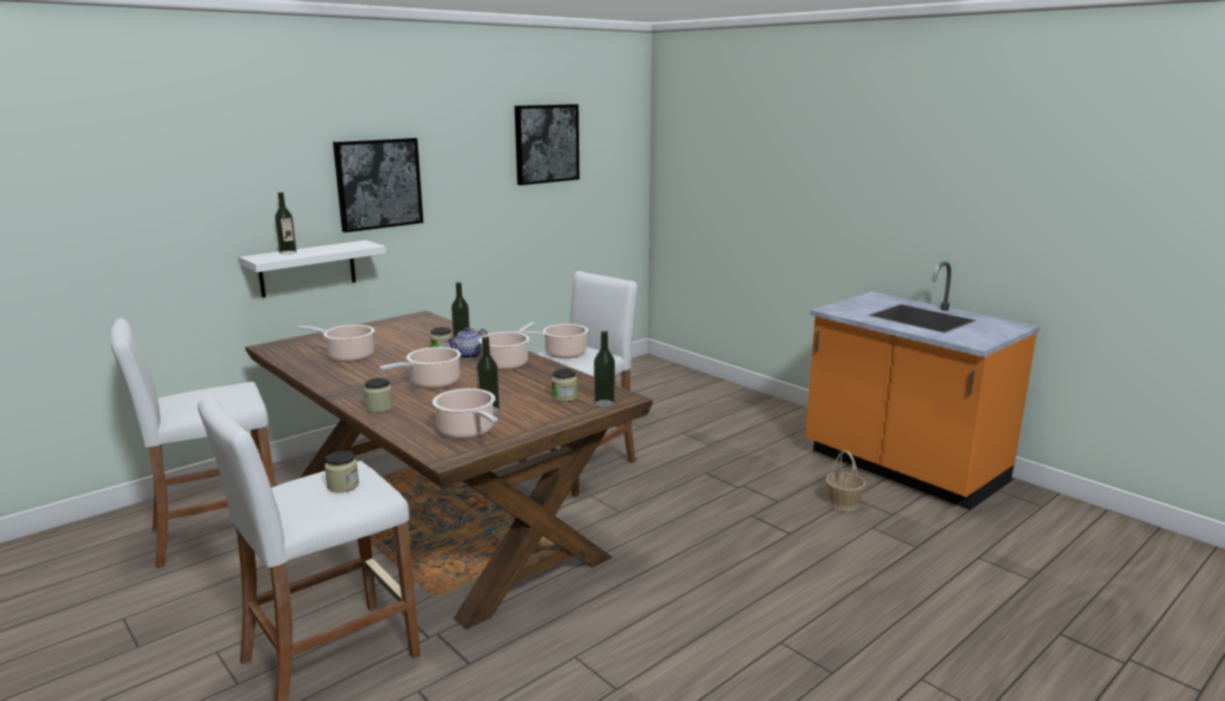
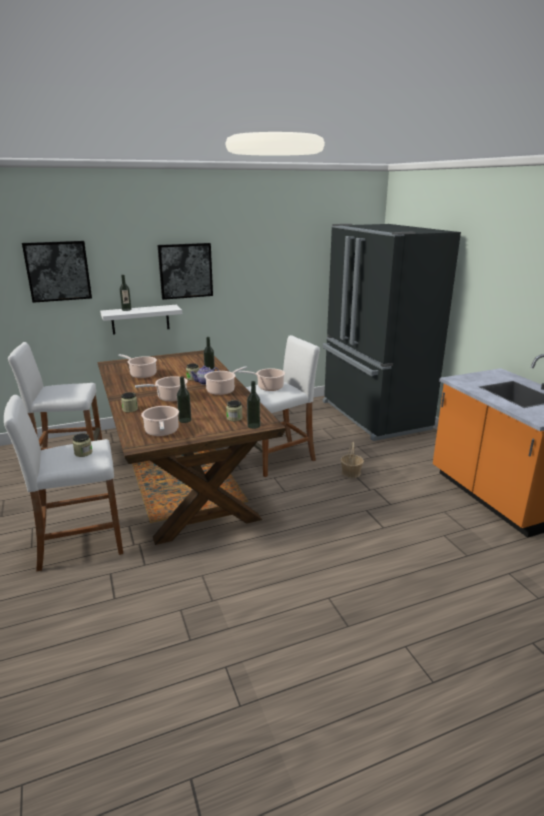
camera: 20 degrees right, 5 degrees up
picture [515,104,579,185] -> picture moved to [22,241,92,303]
basket [826,450,866,511] -> basket moved to [340,442,364,478]
none -> black fridge [322,224,461,441]

